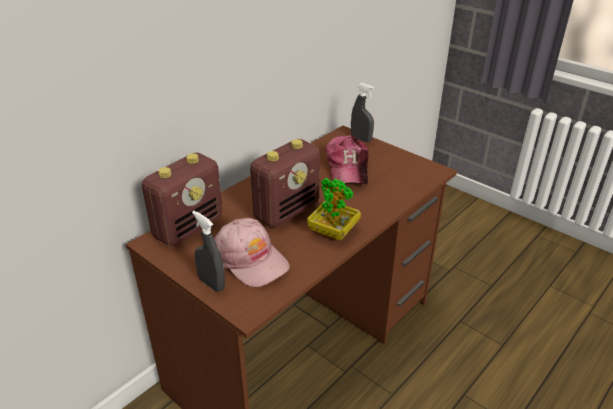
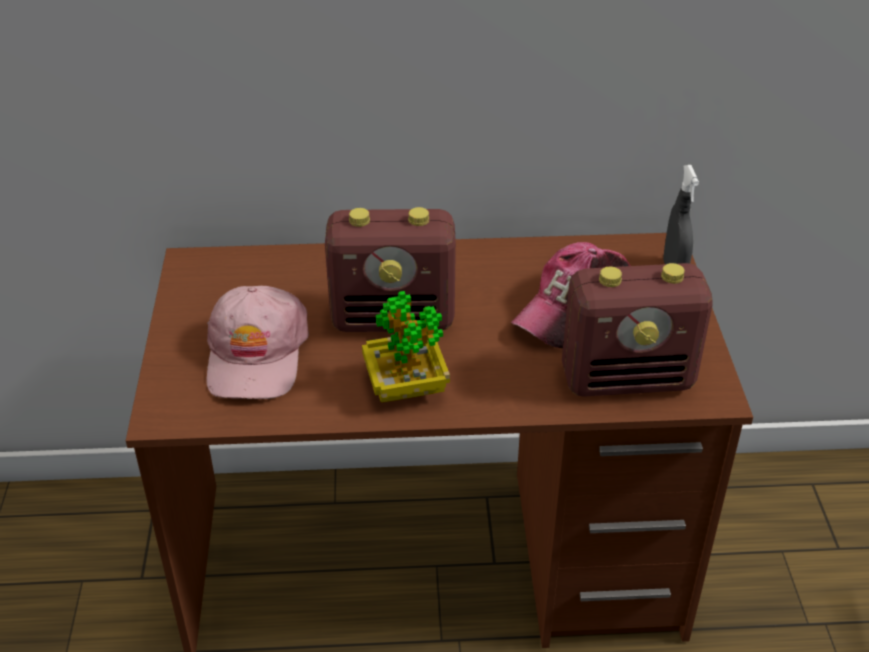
camera: 45 degrees right, 5 degrees up
radio [142,152,223,246] -> radio moved to [562,263,712,397]
grey spray bottle [192,211,225,292] -> none

